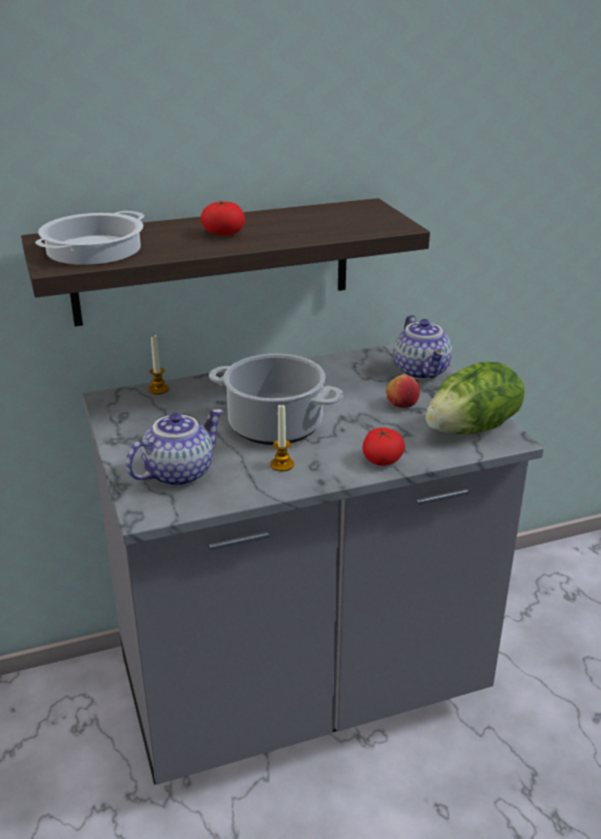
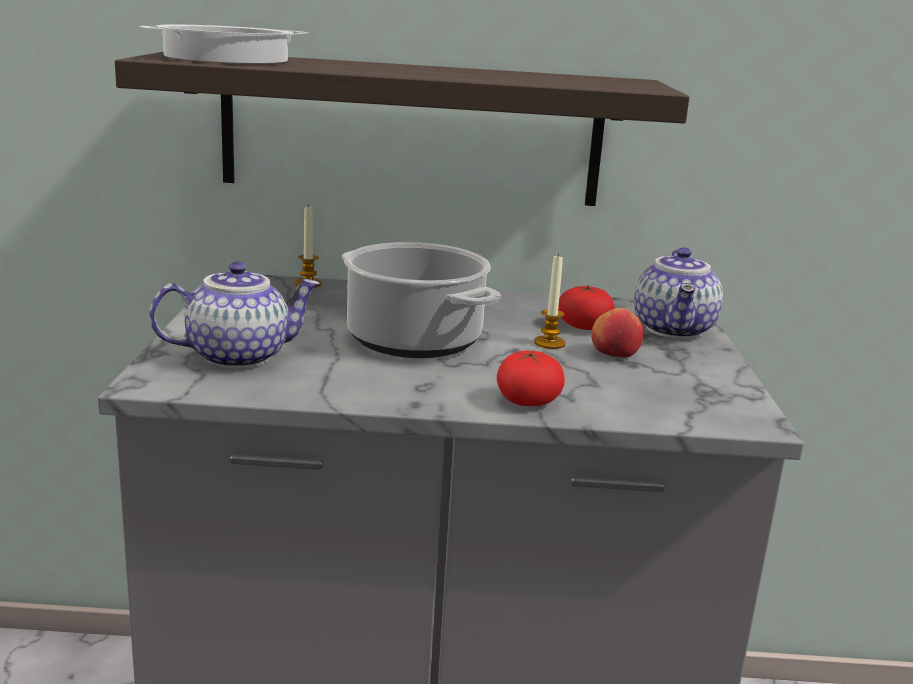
camera: 20 degrees right, 10 degrees down
tomato [201,201,245,236] -> tomato moved to [558,285,615,330]
candle [270,403,294,471] -> candle moved to [534,253,566,349]
lettuce [425,361,525,434] -> none

